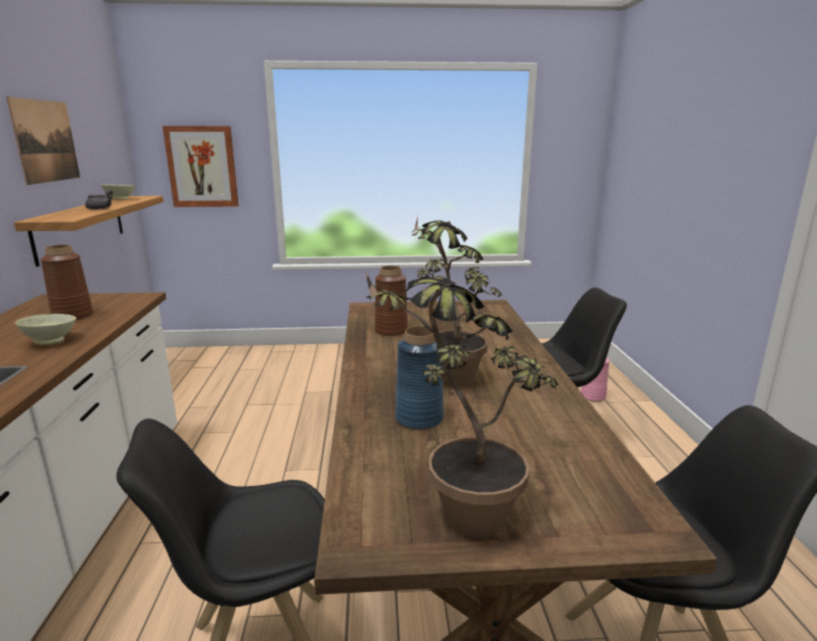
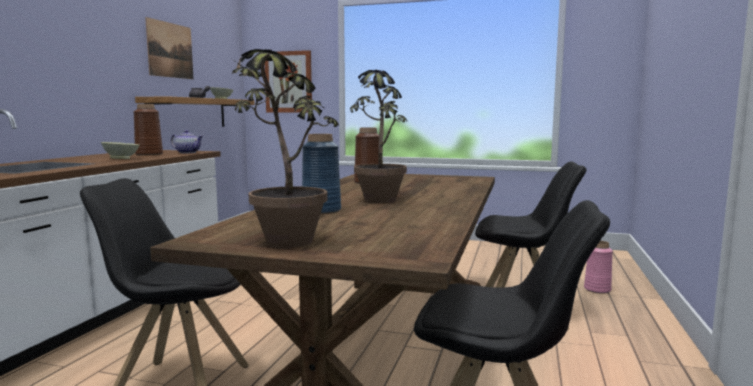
camera: 20 degrees right, 10 degrees down
none -> teapot [171,130,203,153]

